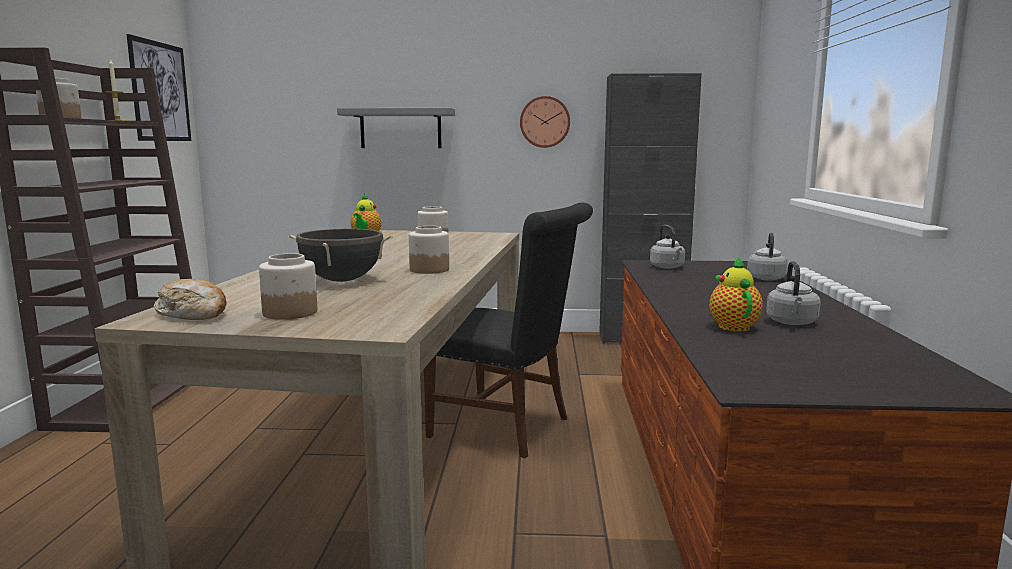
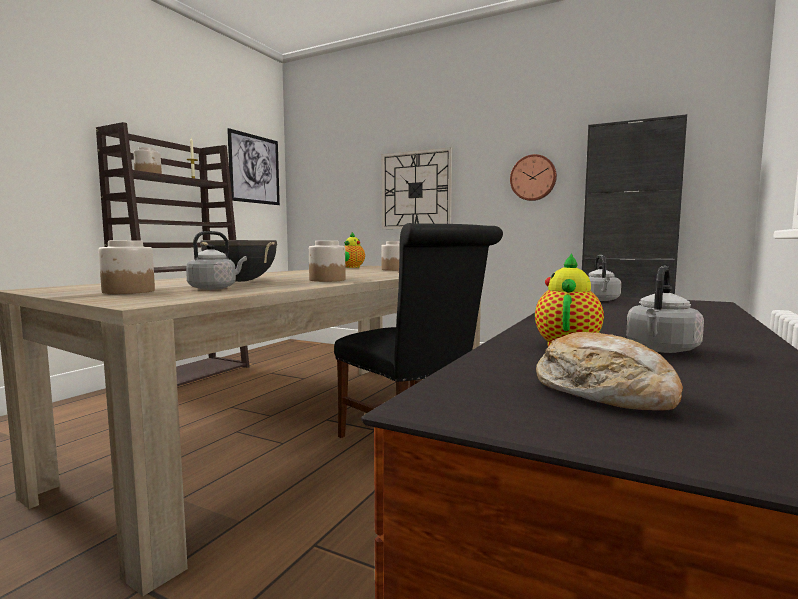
camera: 25 degrees right, 5 degrees down
bread [154,279,227,320] -> bread moved to [536,332,683,411]
grey shelf [337,108,455,148] -> wall clock [382,147,452,229]
grey kettle [747,233,788,281] -> grey kettle moved to [186,231,247,290]

